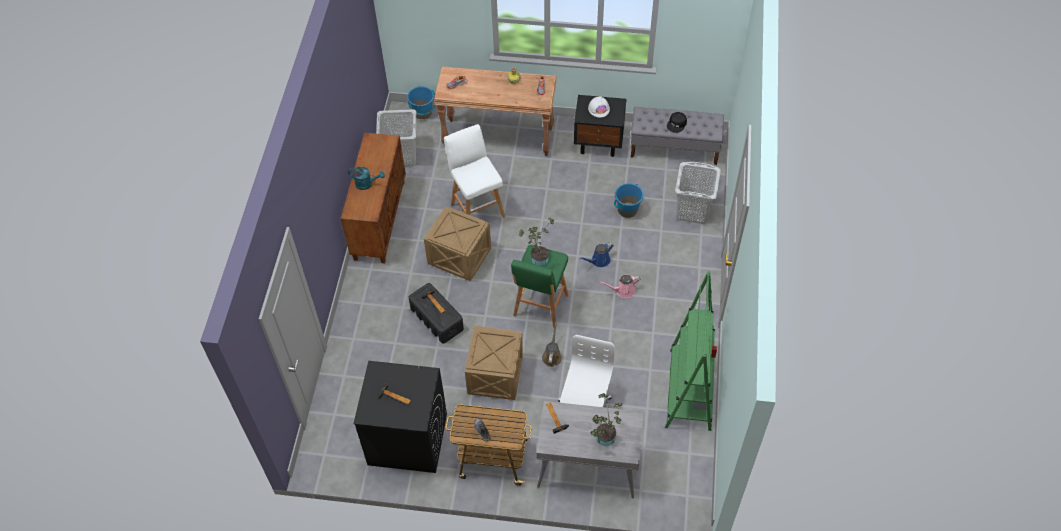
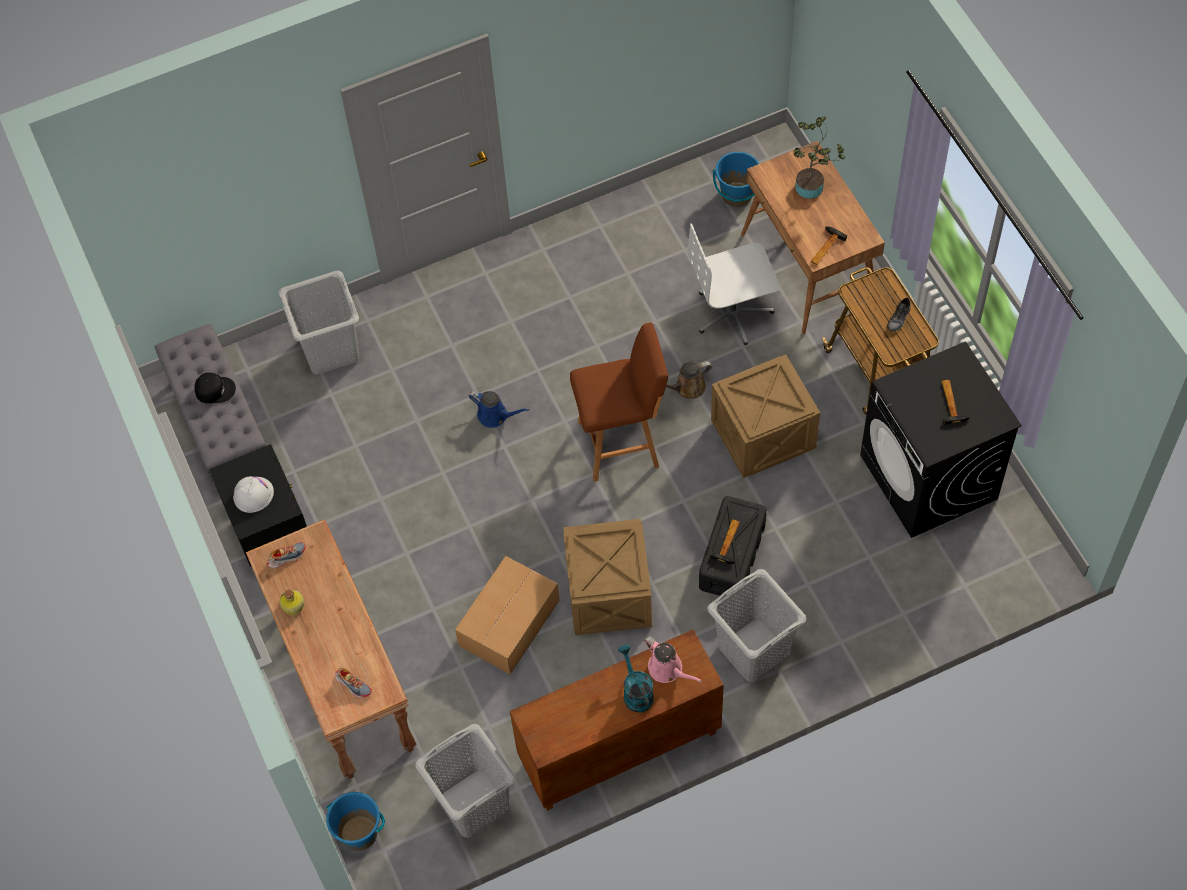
camera: 120 degrees left, 5 degrees up
white stool [444,124,505,218] -> cardboard box [455,556,560,674]
green stool [511,245,569,328] -> brown stool [570,322,668,482]
potted plant [519,218,554,266] -> none
grey desk [536,401,643,499] -> brown desk [741,141,885,335]
pink watering can [600,275,641,298] -> pink watering can moved to [644,636,702,683]
blue bucket [614,183,644,218] -> blue bucket moved to [713,152,759,207]
green bookcase [665,271,717,431] -> none
none -> grey laundry basket [707,569,806,682]

